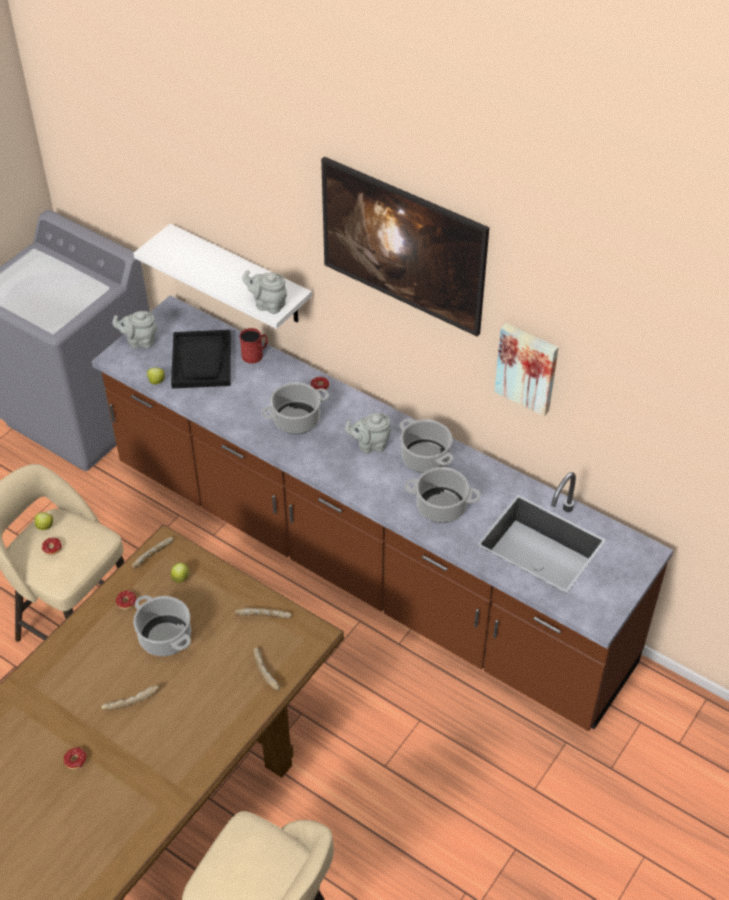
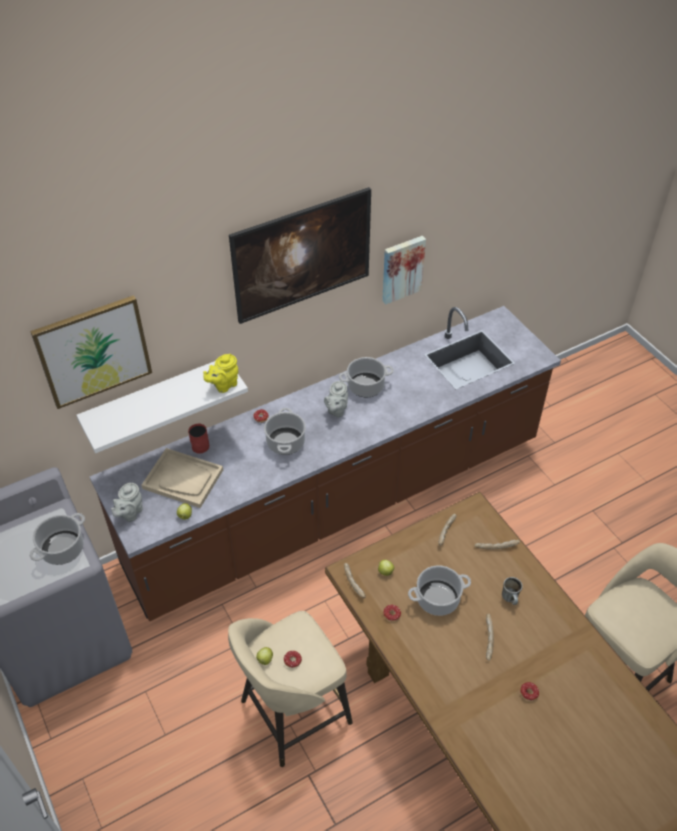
camera: 65 degrees left, 0 degrees up
black tray [171,330,231,389] -> beige tray [142,448,223,508]
grey teapot [242,270,287,314] -> yellow teapot [203,354,238,393]
cooking pot [405,467,480,523] -> cooking pot moved to [29,513,85,565]
none -> picture [30,295,152,409]
none -> mug [502,577,523,605]

